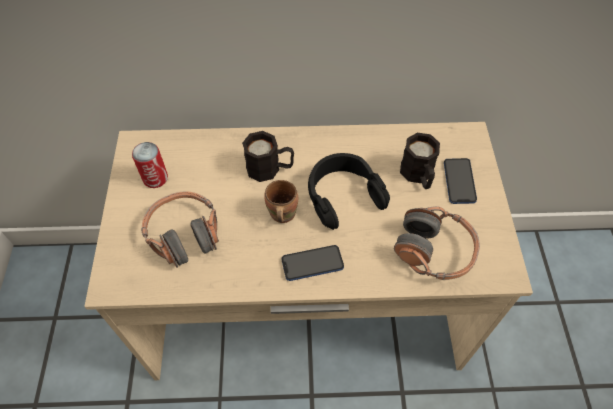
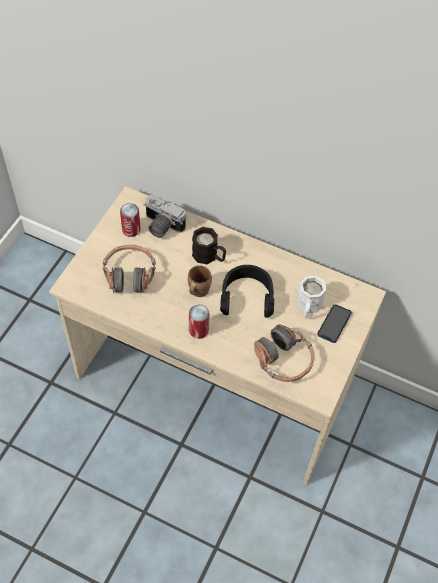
camera: 25 degrees right, 0 degrees up
phone [281,245,344,281] -> can [189,305,210,339]
black mug [400,133,440,189] -> white mug [297,276,327,318]
none -> camera [144,195,186,238]

